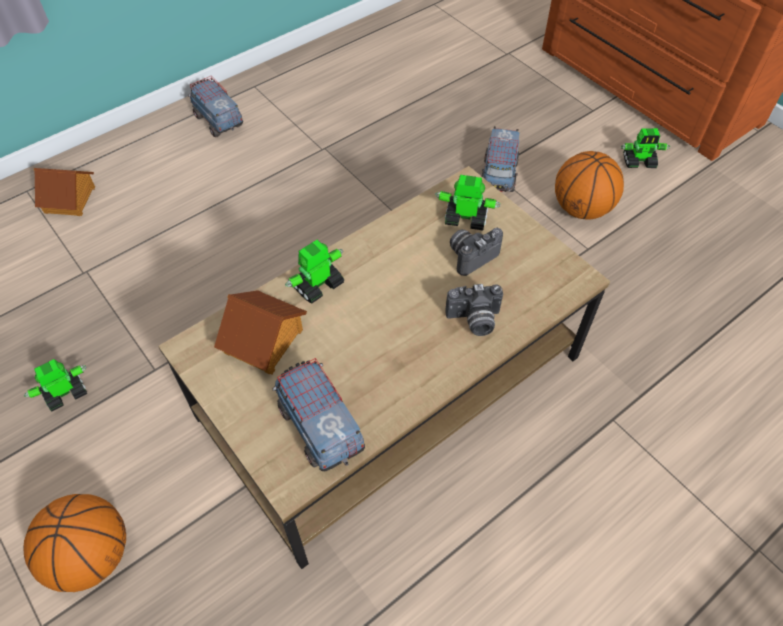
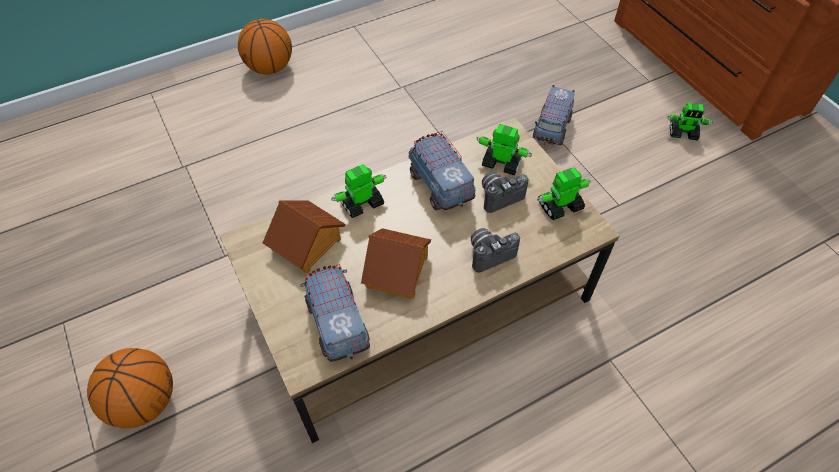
camera: 10 degrees right, 0 degrees up
toy robot [24,359,87,411] -> toy robot moved to [537,167,591,220]
toy house [34,168,95,216] -> toy house moved to [361,228,431,299]
toy truck [188,76,243,137] -> toy truck moved to [409,131,475,211]
camera [446,284,503,336] -> camera turned 150 degrees clockwise [471,228,520,273]
basketball [555,151,624,220] -> basketball moved to [238,19,292,75]

